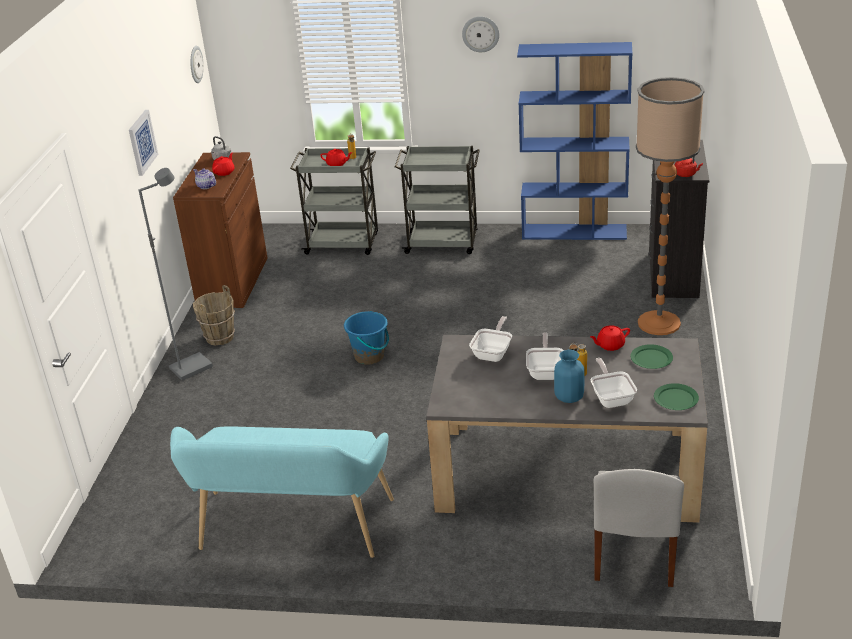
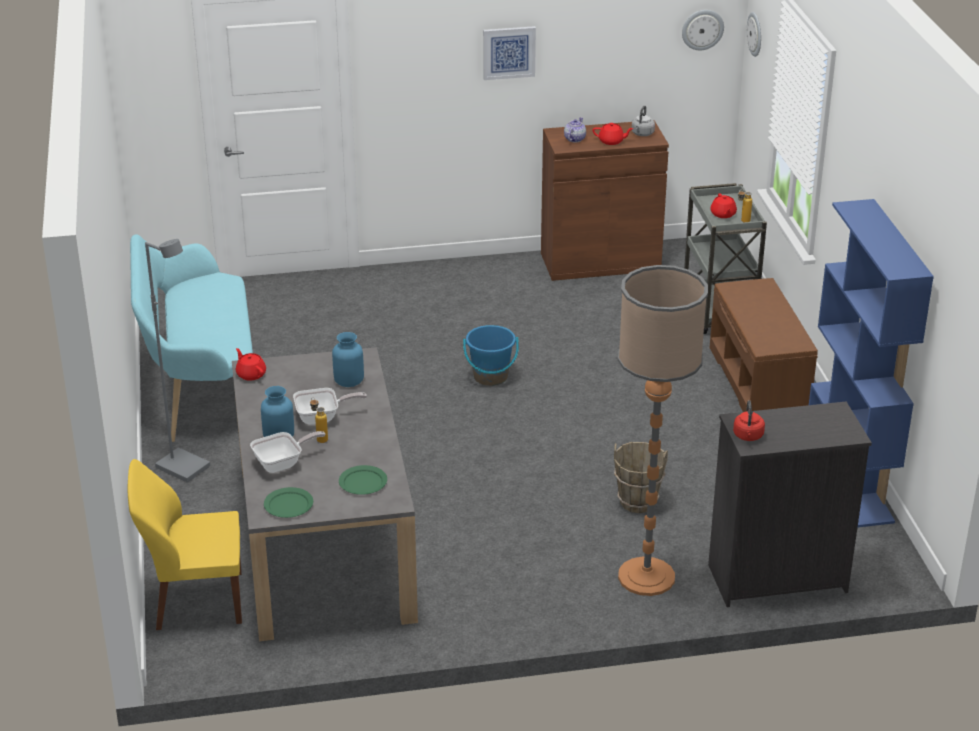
camera: 70 degrees right, 0 degrees up
grey floor lamp [138,168,213,381] -> grey floor lamp moved to [145,239,210,483]
brown bucket [193,285,235,346] -> brown bucket moved to [614,442,668,513]
grey cart [395,146,480,254] -> brown bench [710,278,818,412]
wall clock [462,16,499,52] -> wall clock moved to [747,12,761,57]
frying pan [469,316,512,362] -> blue vase [332,332,364,387]
red teapot [590,325,630,351] -> red teapot moved to [236,348,266,381]
white chair [594,469,684,587] -> yellow chair [128,459,242,630]

